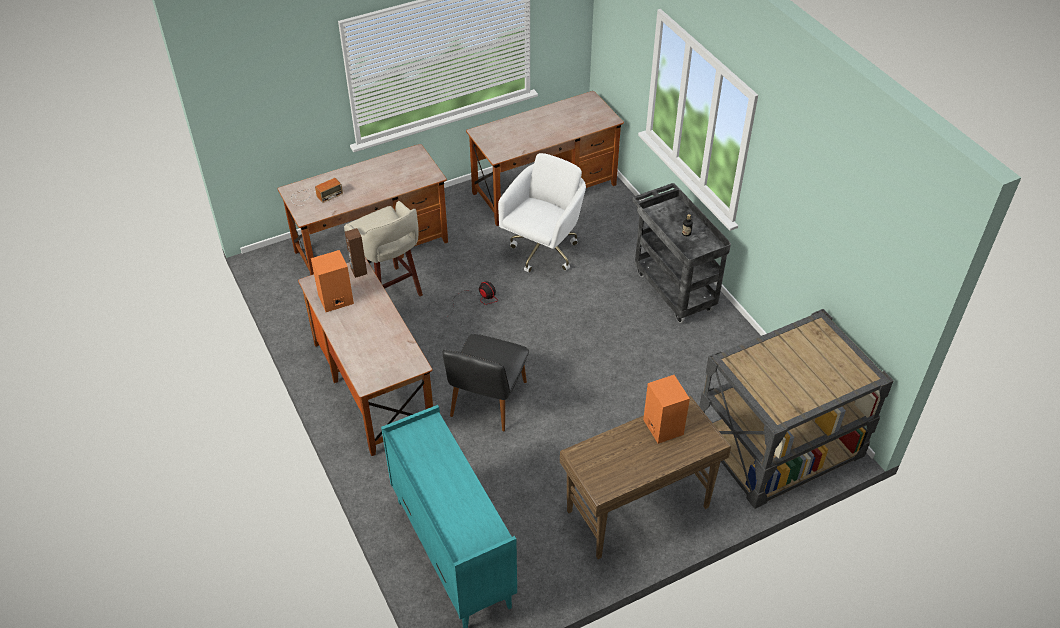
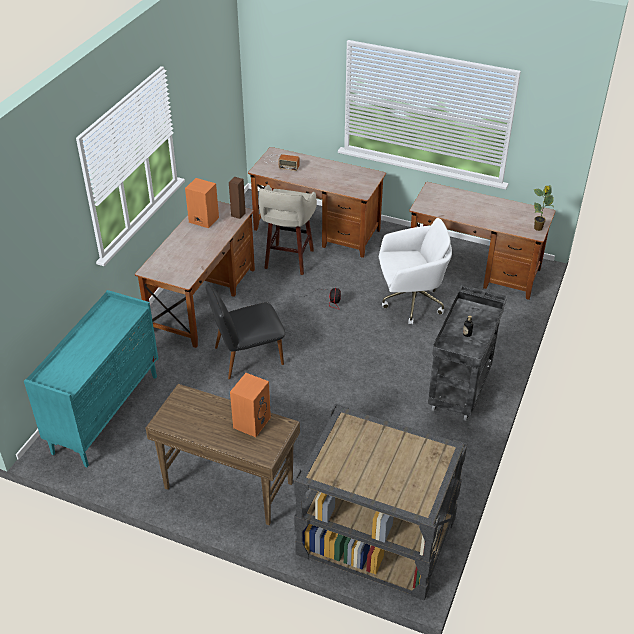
camera: 50 degrees right, 5 degrees down
none -> potted plant [534,185,554,231]

